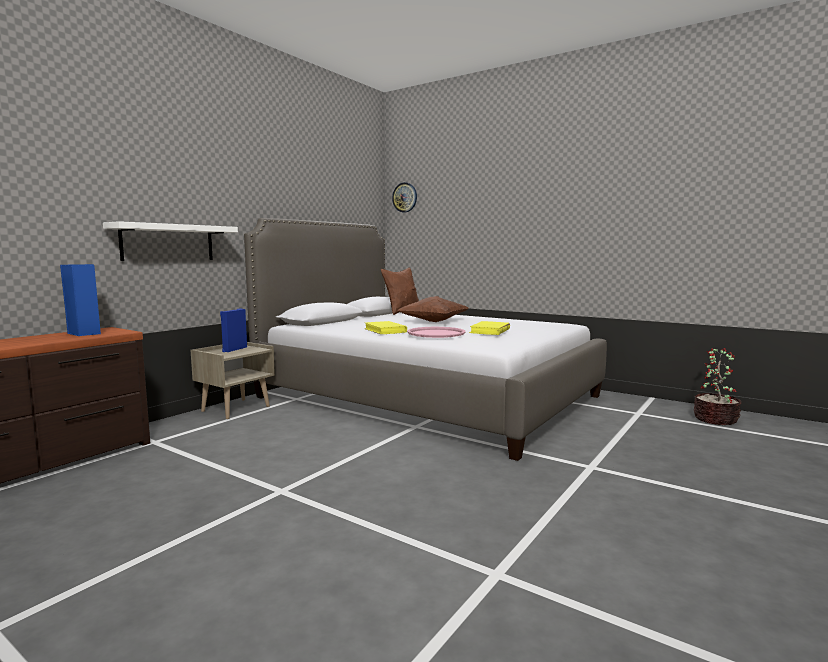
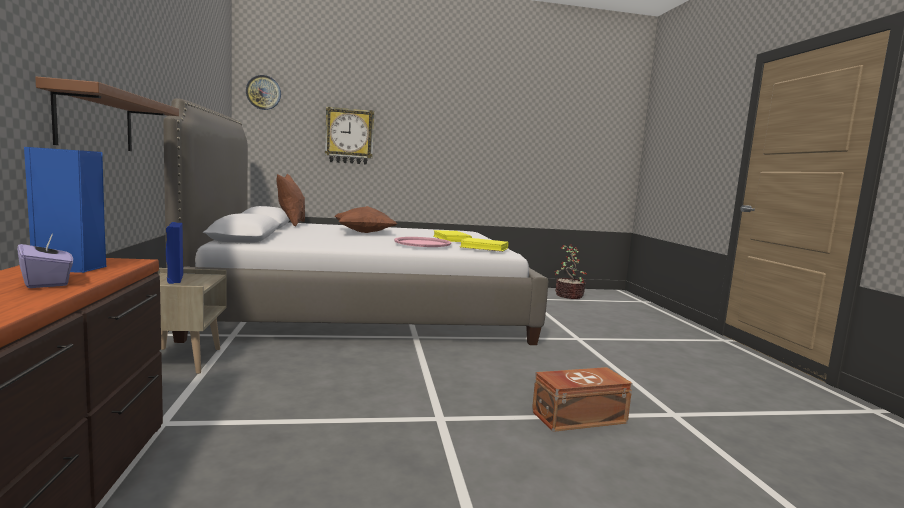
camera: 45 degrees left, 0 degrees up
white shelf [103,221,238,261] -> brown shelf [35,77,179,151]
yellow book [365,321,407,334] -> yellow book moved to [460,238,509,252]
none -> purple tissue box [17,232,73,288]
none -> wall clock [325,107,374,165]
none -> brown storage box [532,367,633,432]

